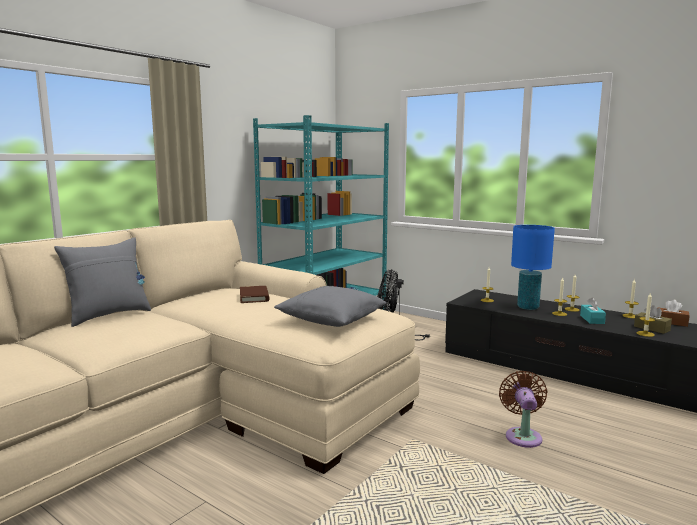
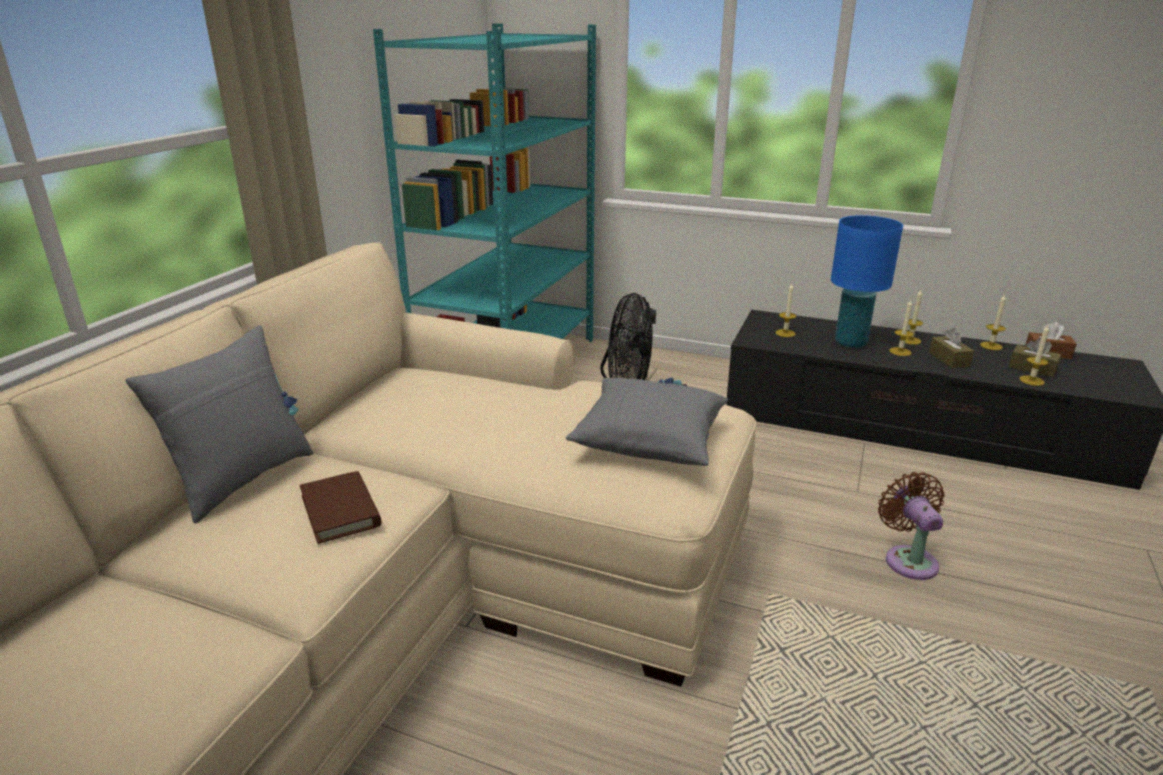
camera: 15 degrees left, 15 degrees up
brown book [240,286,270,303] -> brown book moved to [299,471,381,544]
turquoise tissue box [580,297,606,324] -> brown tissue box [929,328,974,368]

